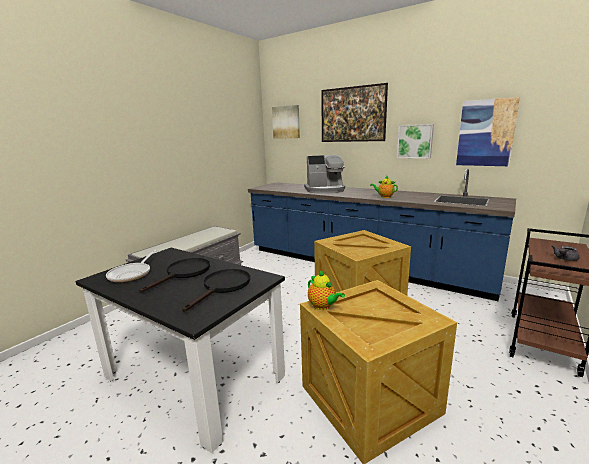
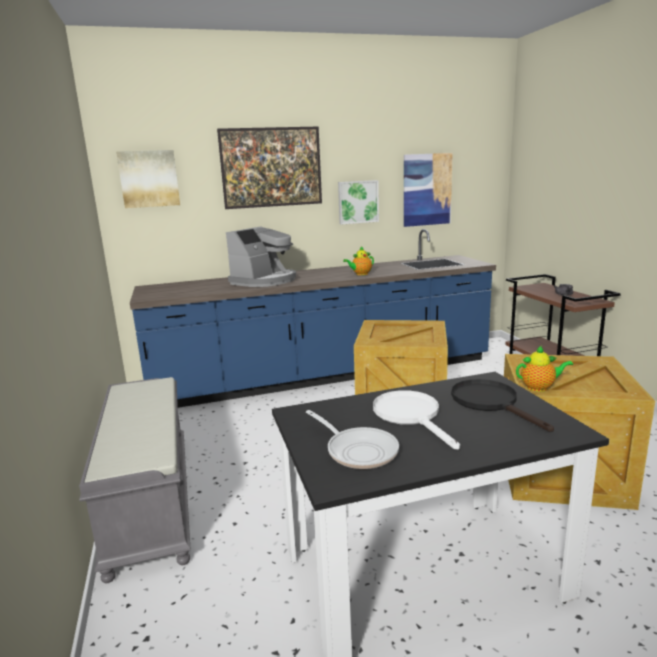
camera: 50 degrees left, 0 degrees up
black frying pan [139,258,210,293] -> white frying pan [373,390,460,450]

